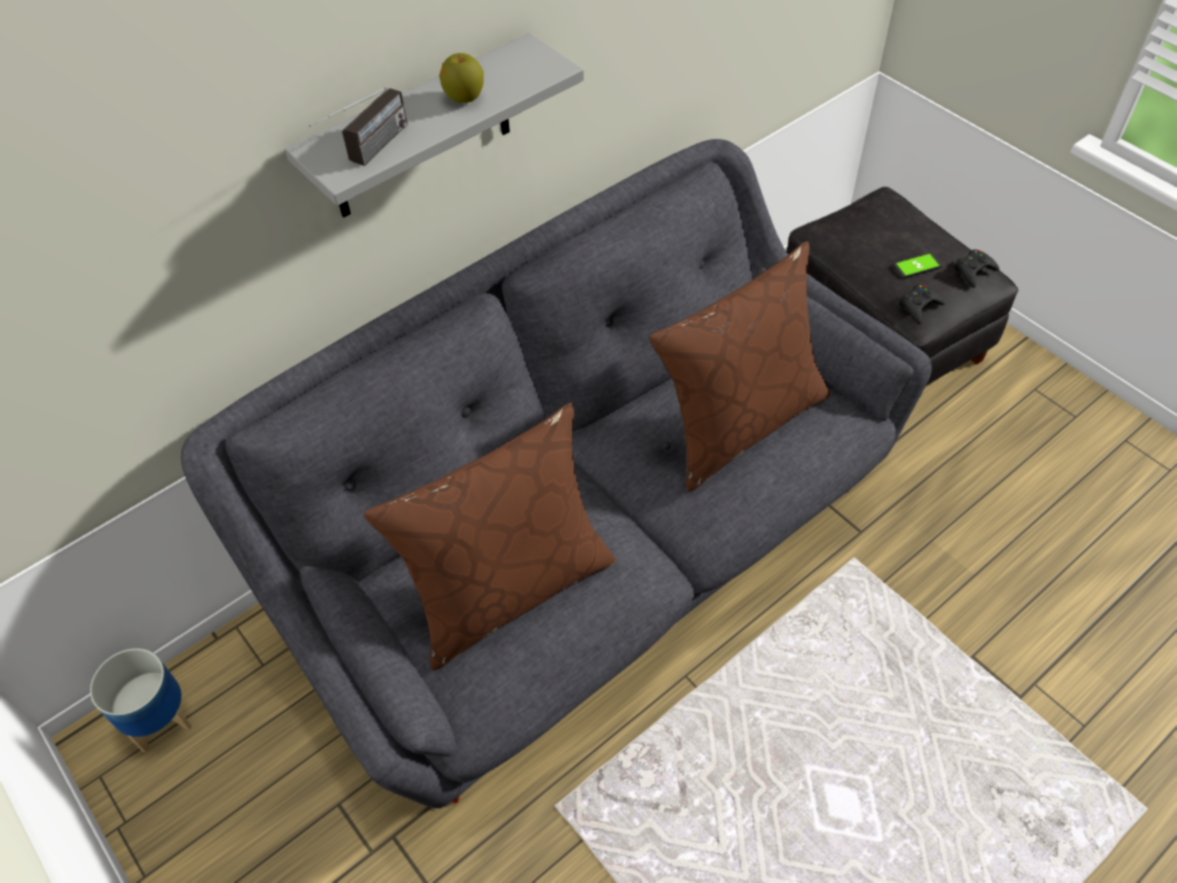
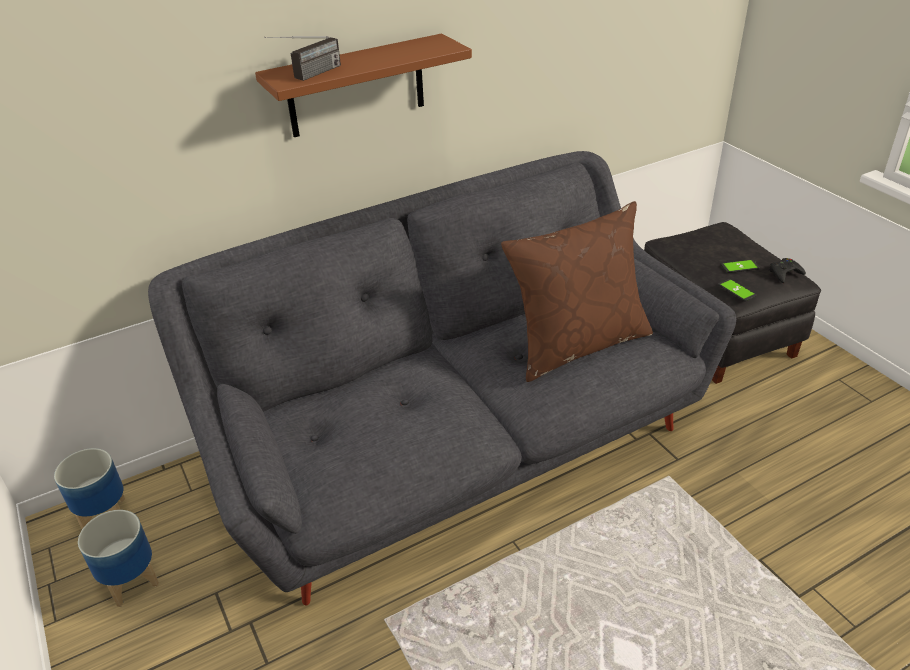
camera: 10 degrees right, 15 degrees down
grey shelf [285,33,584,217] -> brown shelf [255,34,472,137]
brown pillow [364,403,616,671] -> none
apple [439,53,484,103] -> none
black game controller [899,284,945,324] -> phone [718,279,757,301]
none -> planter [78,510,159,607]

